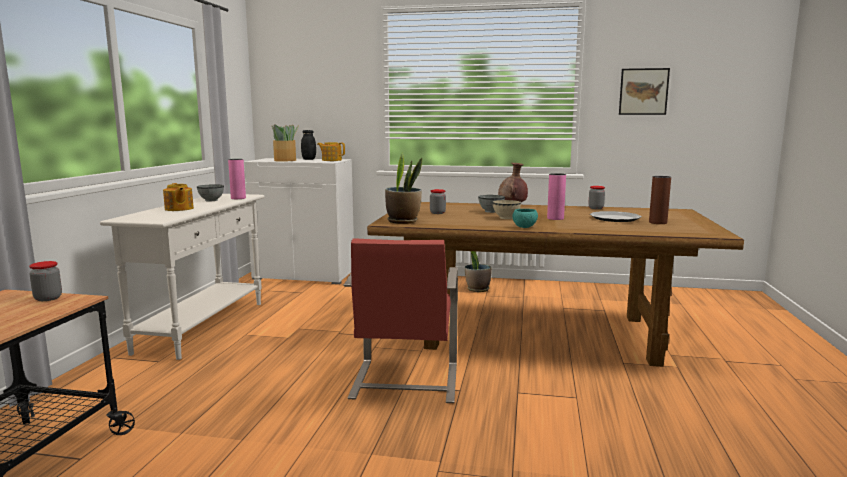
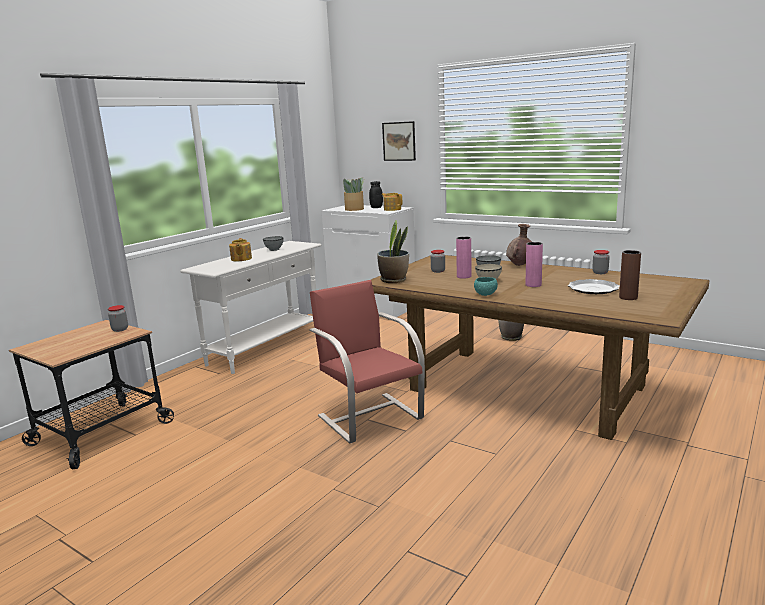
camera: 25 degrees right, 5 degrees up
pink vase [228,159,246,199] -> pink vase moved to [456,236,472,279]
red chair [344,238,458,403] -> red chair turned 120 degrees clockwise [309,280,425,444]
picture [619,68,670,115] -> picture moved to [382,121,416,161]

